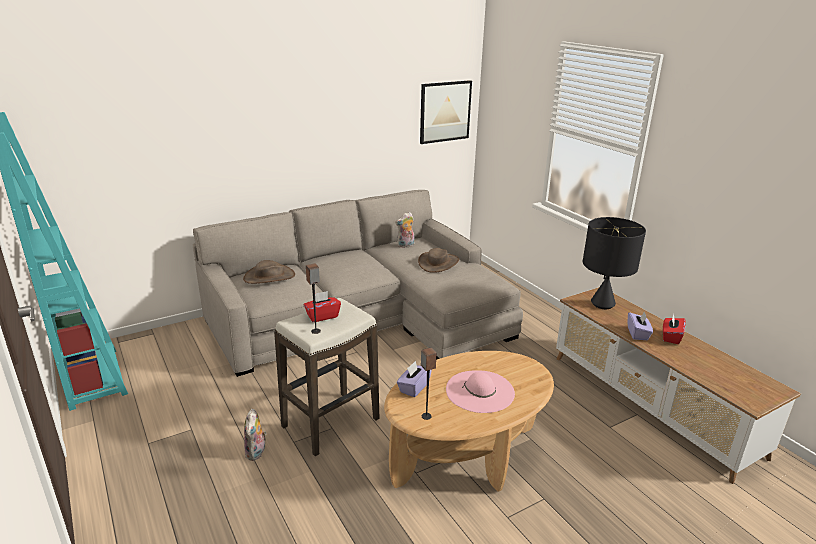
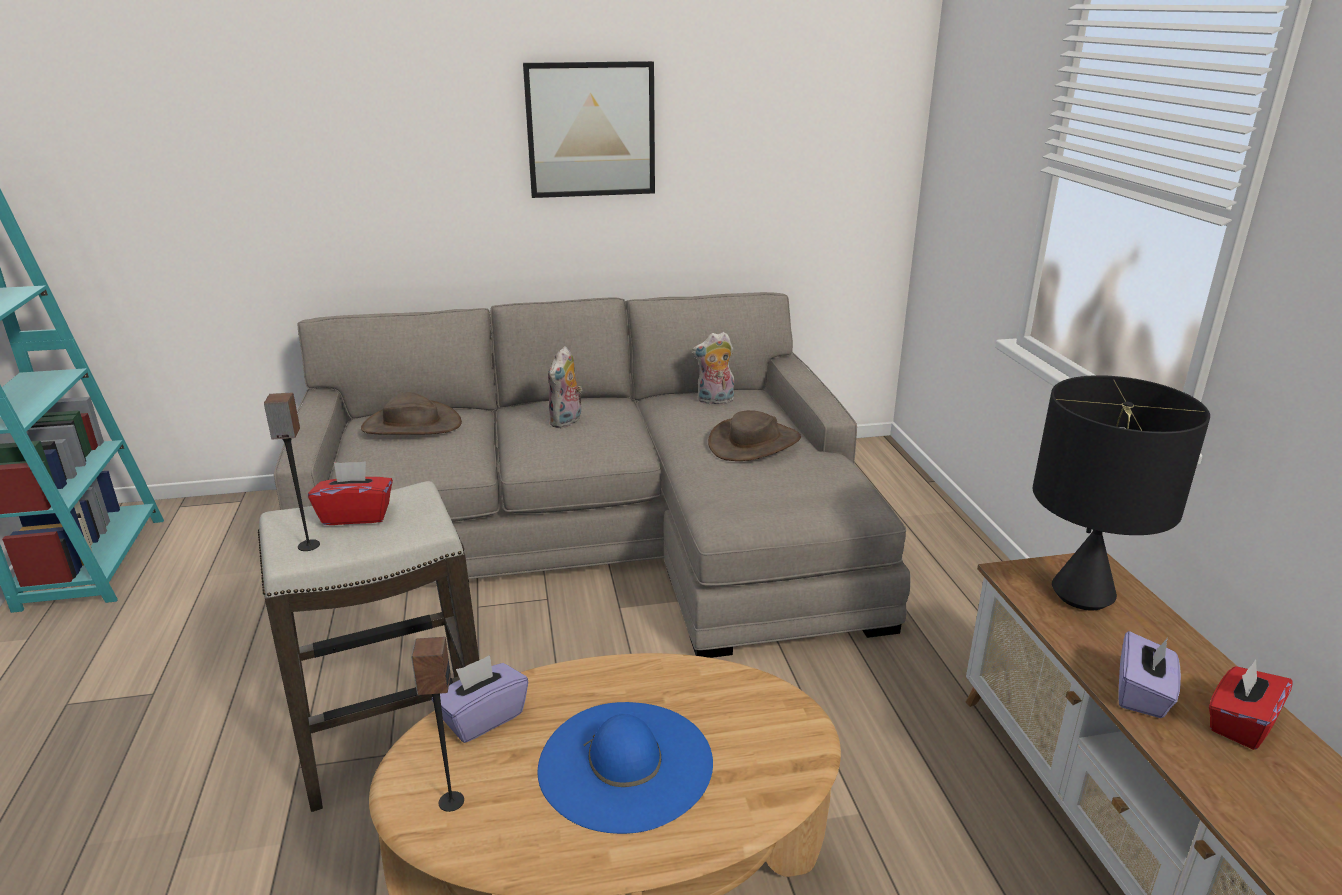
camera: 20 degrees right, 0 degrees up
plush toy [244,409,267,461] -> plush toy moved to [548,346,582,428]
picture [420,80,472,144] -> picture moved to [523,61,655,198]
pink hat [446,370,515,413] -> blue hat [538,702,713,834]

